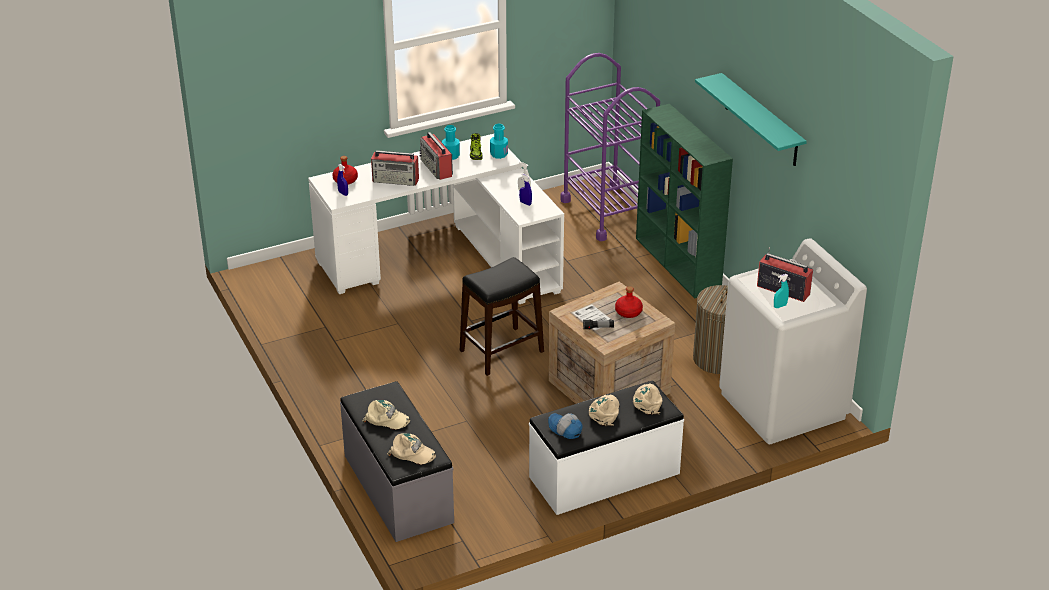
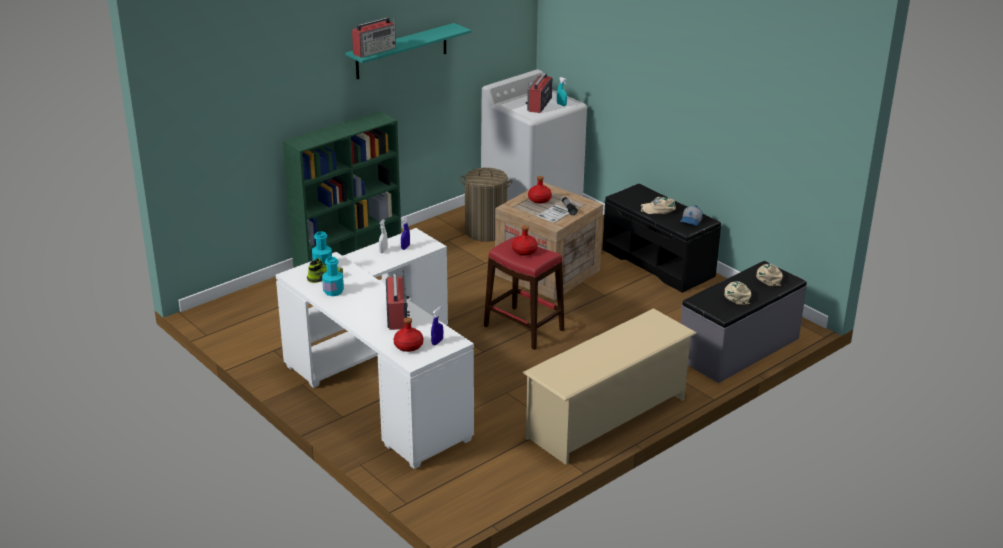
camera: 105 degrees left, 5 degrees down
radio [419,132,453,180] -> radio moved to [352,17,396,58]
black stool [460,257,544,376] -> red stool [484,236,564,350]
white bench [529,381,684,515] -> black bench [602,184,721,293]
purple cart [560,53,660,241] -> none
beige cap [633,383,662,415] -> none
none -> red bottle [512,226,538,256]
none -> beige shoe rack [523,308,697,465]

